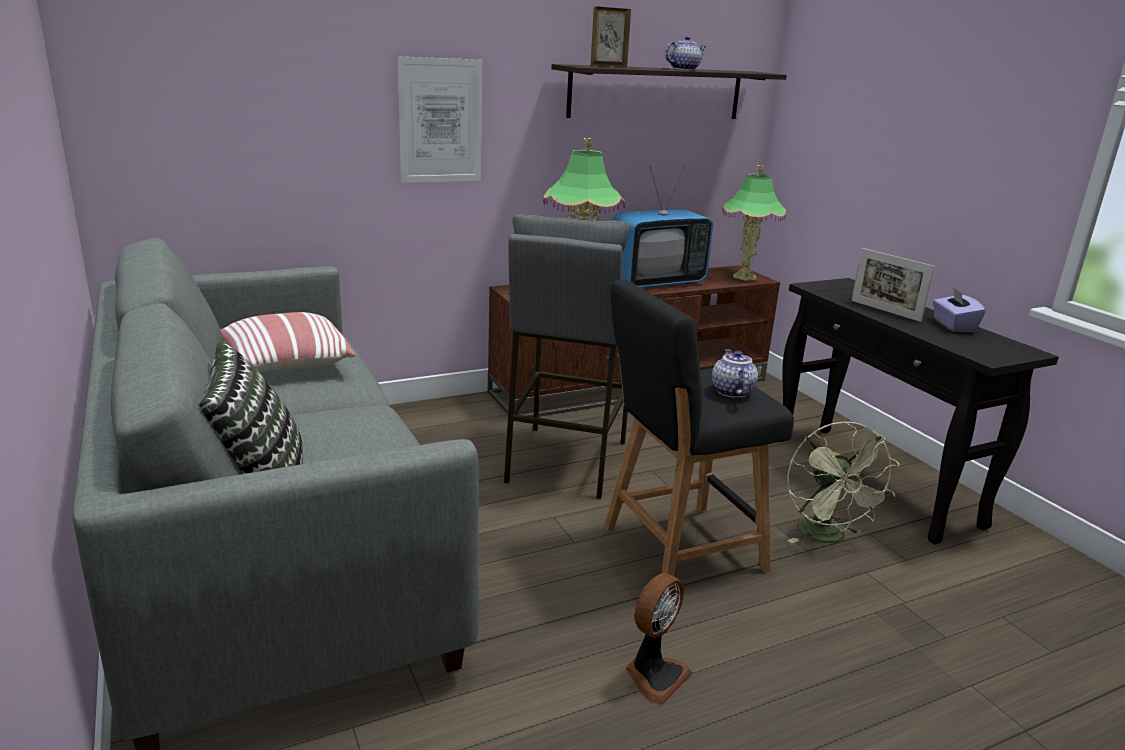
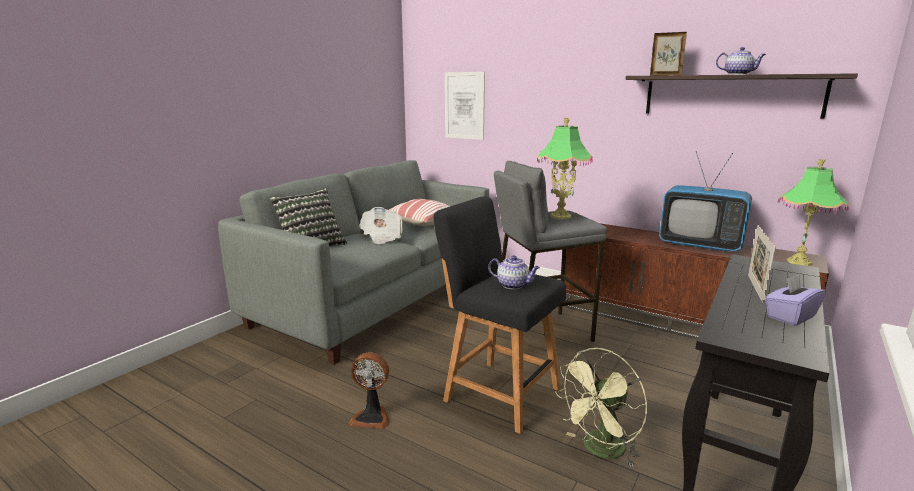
camera: 60 degrees right, 5 degrees down
picture [398,56,482,183] -> picture moved to [445,72,485,140]
teapot [712,349,758,398] -> teapot turned 60 degrees clockwise [488,255,540,289]
none -> newspaper [359,207,403,244]

